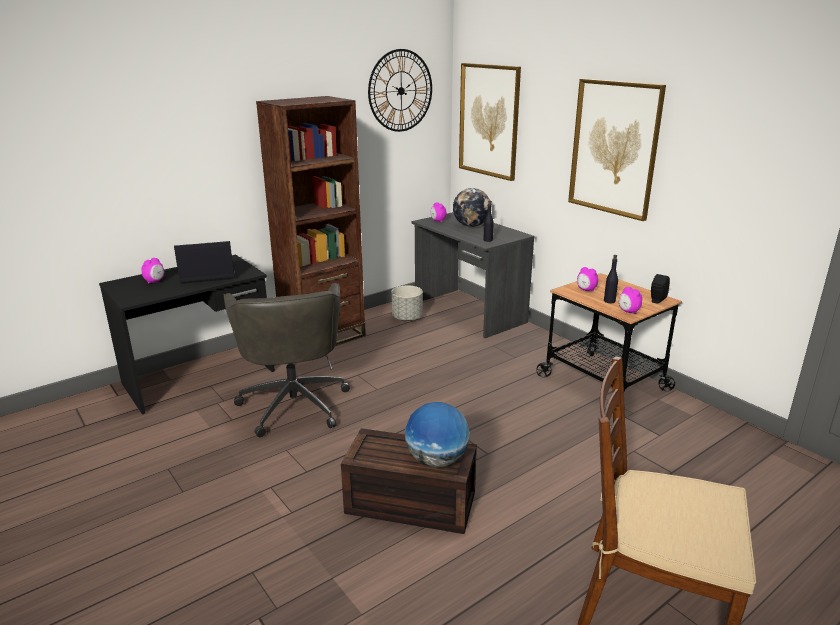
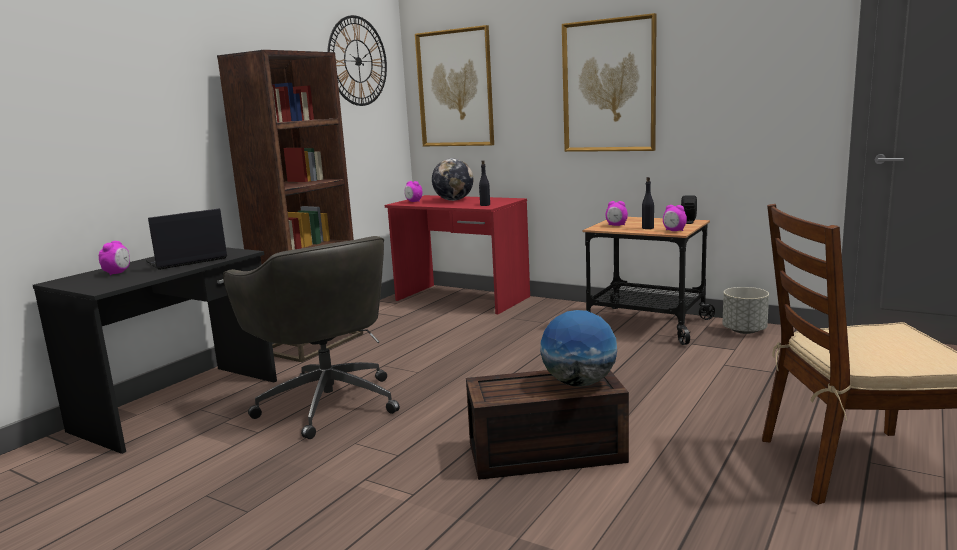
camera: 20 degrees left, 10 degrees down
grey planter [391,286,423,321] -> grey planter moved to [723,287,769,334]
grey desk [412,212,535,338] -> red desk [385,195,530,314]

